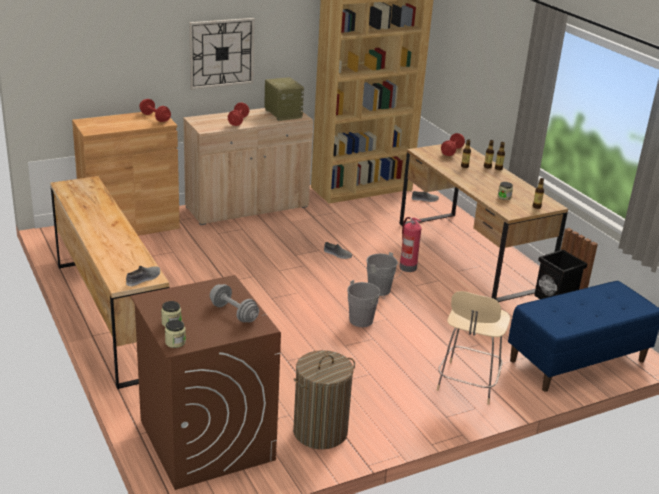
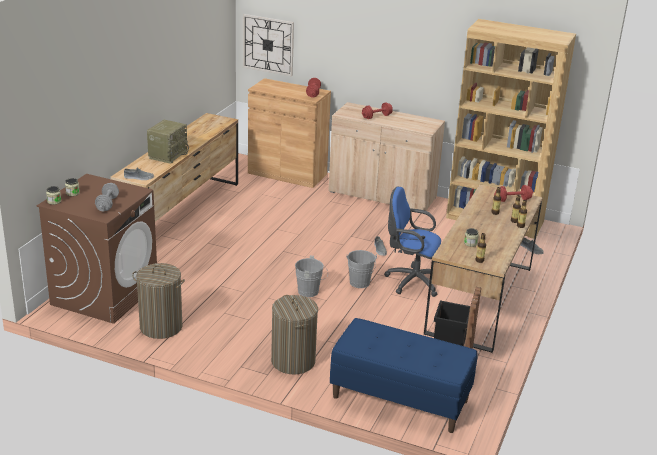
camera: 50 degrees right, 0 degrees up
wall clock [189,18,254,90] -> wall clock moved to [243,14,294,77]
radio [264,77,304,121] -> radio moved to [147,120,189,164]
fire extinguisher [400,217,421,272] -> blue office chair [384,186,441,297]
beige stool [437,291,510,405] -> laundry basket [271,295,318,375]

